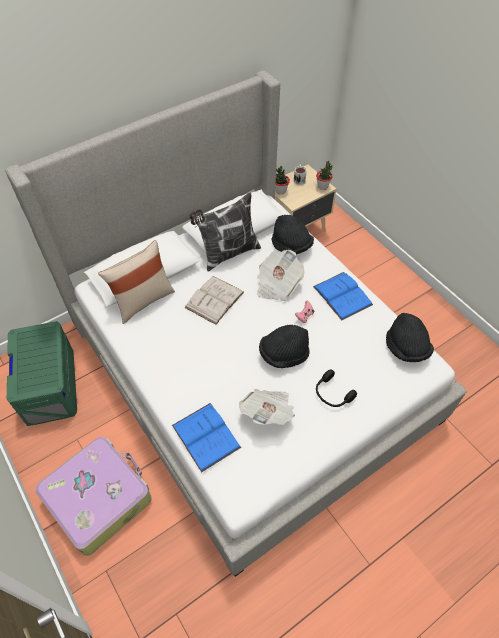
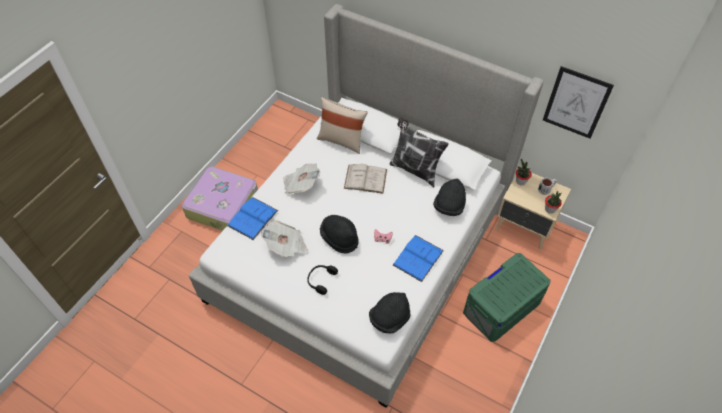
camera: 65 degrees right, 0 degrees up
green storage box [7,321,77,426] -> green storage box moved to [463,253,551,342]
newspaper [257,250,304,301] -> newspaper moved to [283,163,320,194]
none -> picture [543,66,614,139]

